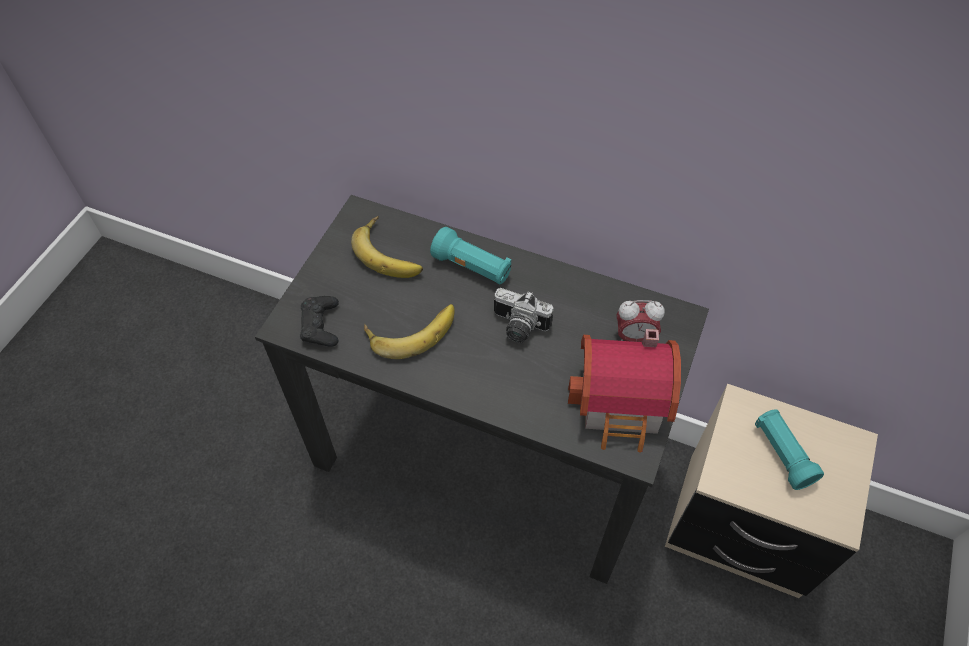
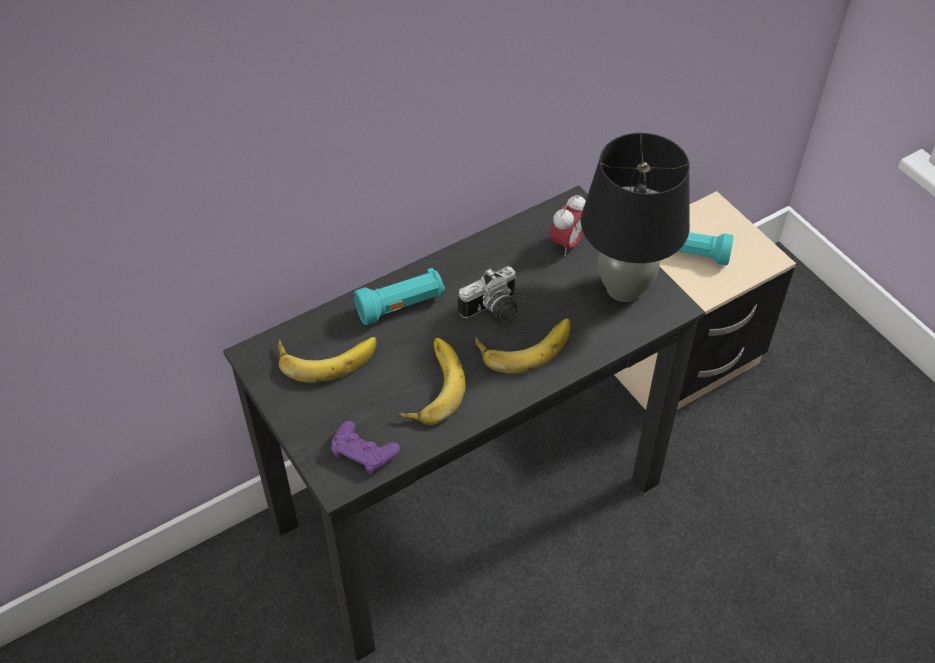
camera: 55 degrees left, 5 degrees down
black game controller [300,296,339,347] -> purple game controller [331,421,400,474]
toy house [568,329,681,452] -> black table lamp [581,133,690,302]
none -> banana [475,318,570,374]

